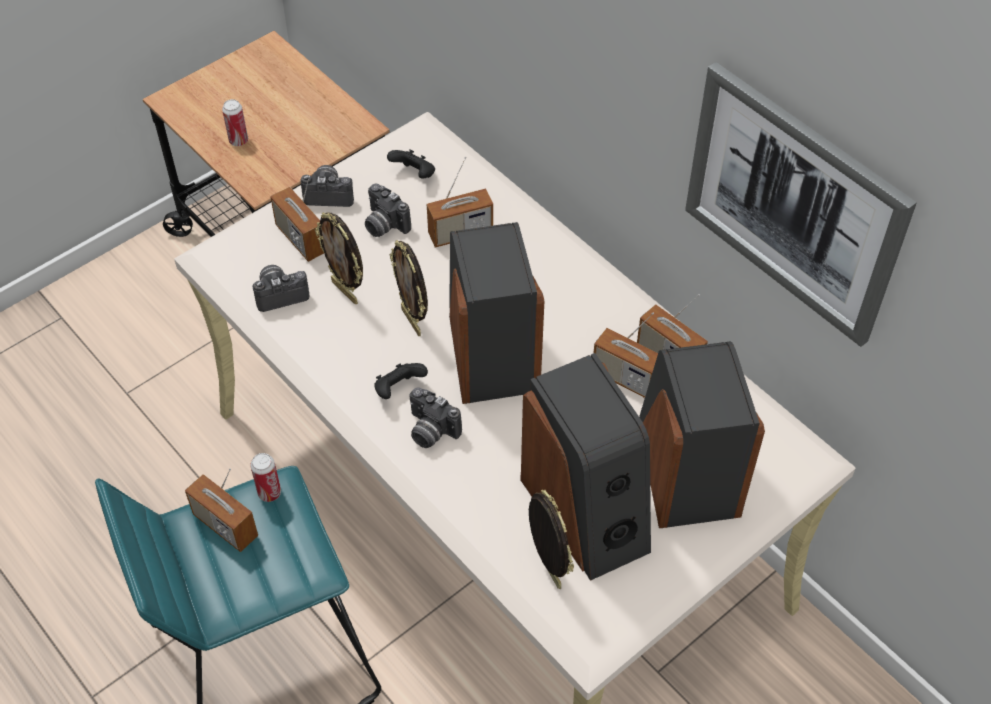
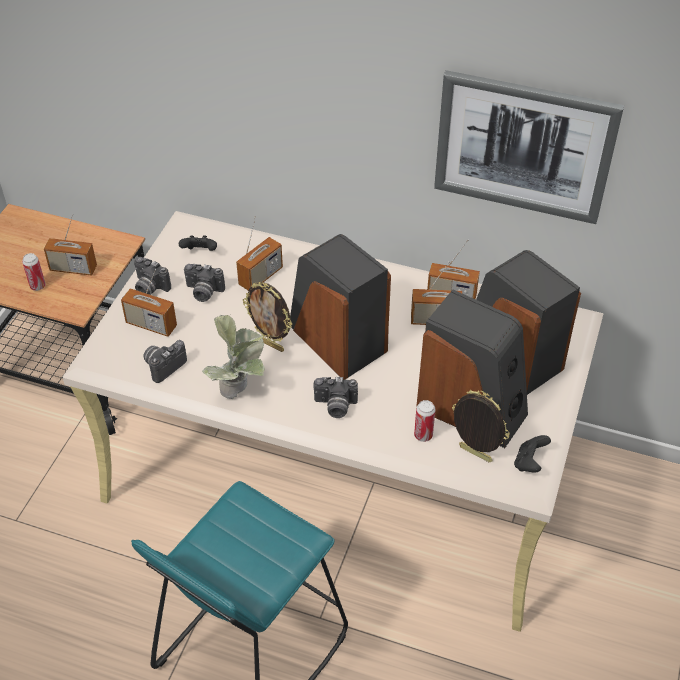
camera: 30 degrees left, 5 degrees down
radio [185,468,258,552] -> radio moved to [44,214,97,276]
can [250,453,281,502] -> can moved to [414,400,436,442]
camera [301,165,354,207] -> camera turned 120 degrees counterclockwise [134,257,171,295]
picture frame [315,212,363,304] -> none
black game controller [374,363,428,399] -> black game controller moved to [514,435,551,472]
none -> potted plant [202,315,265,399]

